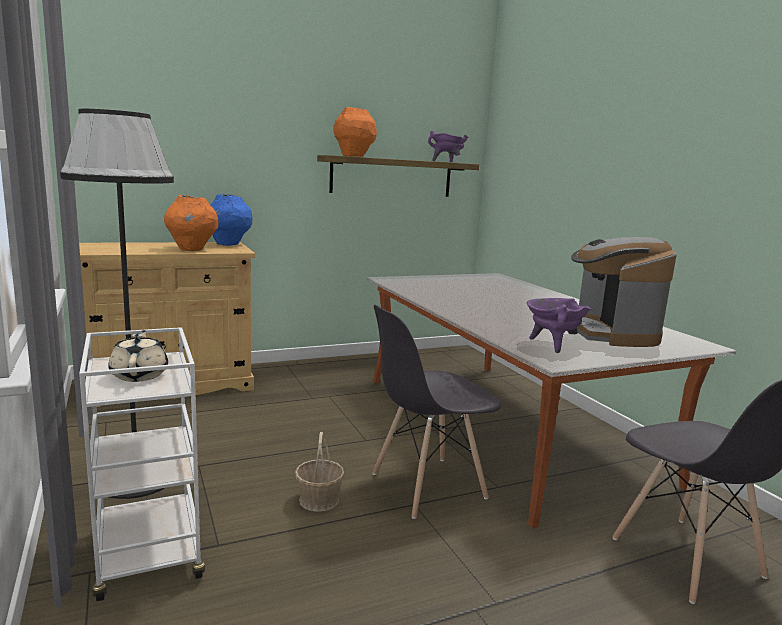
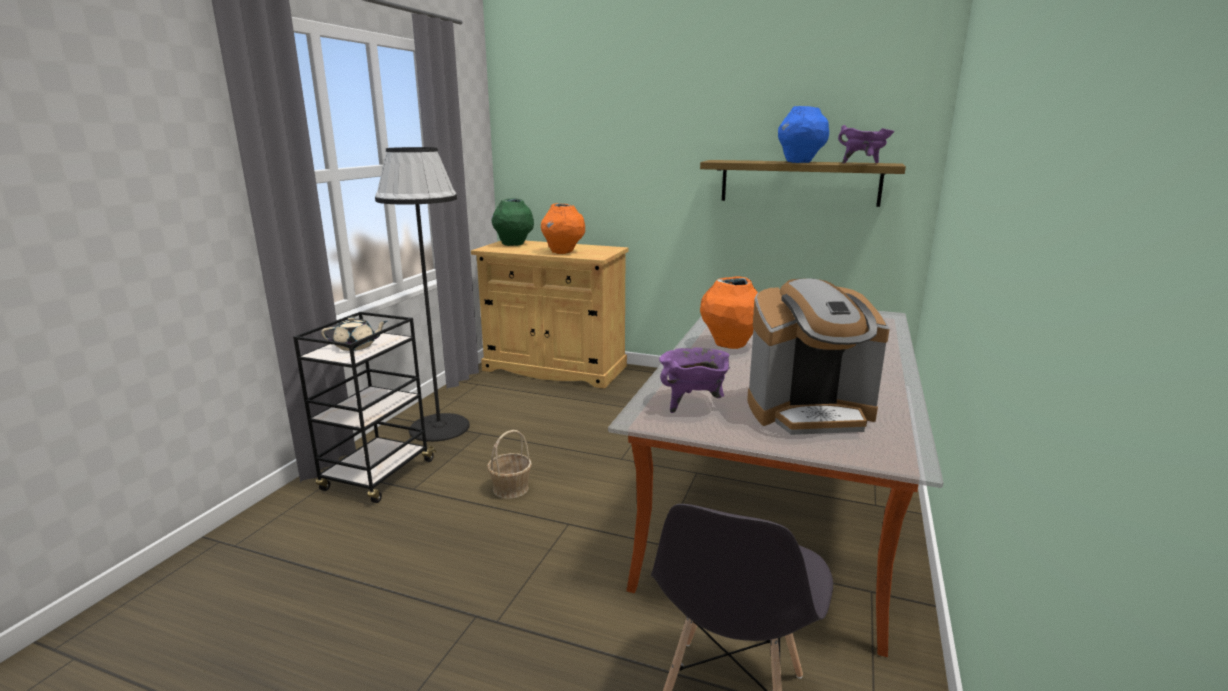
camera: 45 degrees right, 5 degrees up
white cart [79,327,205,601] -> black cart [293,312,437,503]
beige teapot [108,330,168,382] -> beige teapot turned 45 degrees clockwise [321,317,388,351]
blue vase [210,194,252,246] -> blue vase moved to [778,106,829,163]
orange vase [333,107,377,157] -> orange vase moved to [700,277,758,349]
grey chair [372,305,501,519] -> none
coffee machine [571,237,677,347] -> coffee machine turned 135 degrees counterclockwise [747,279,890,435]
none -> green vase [491,198,534,246]

